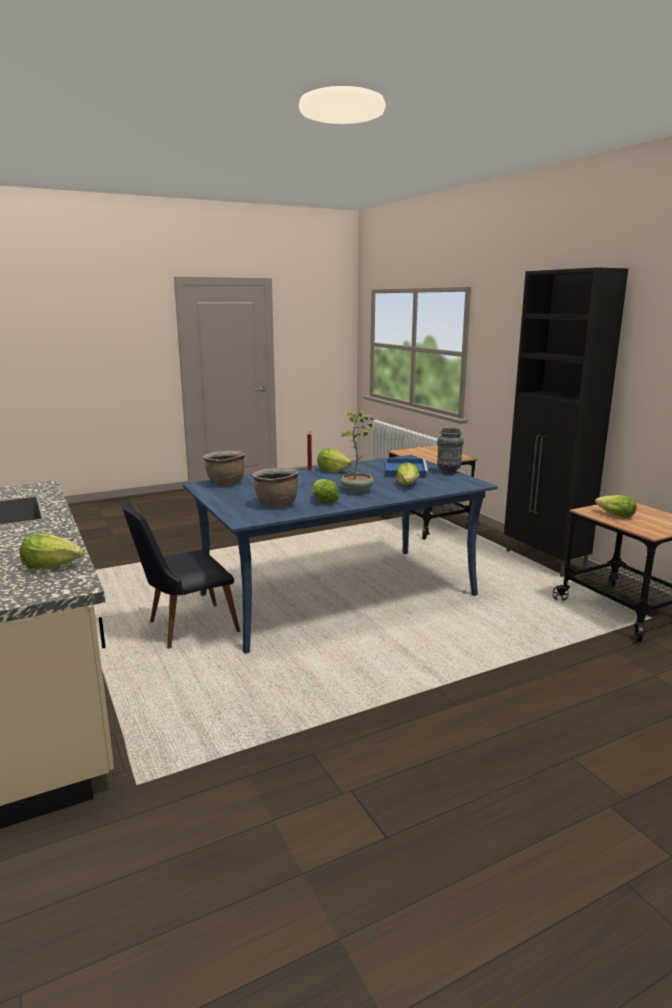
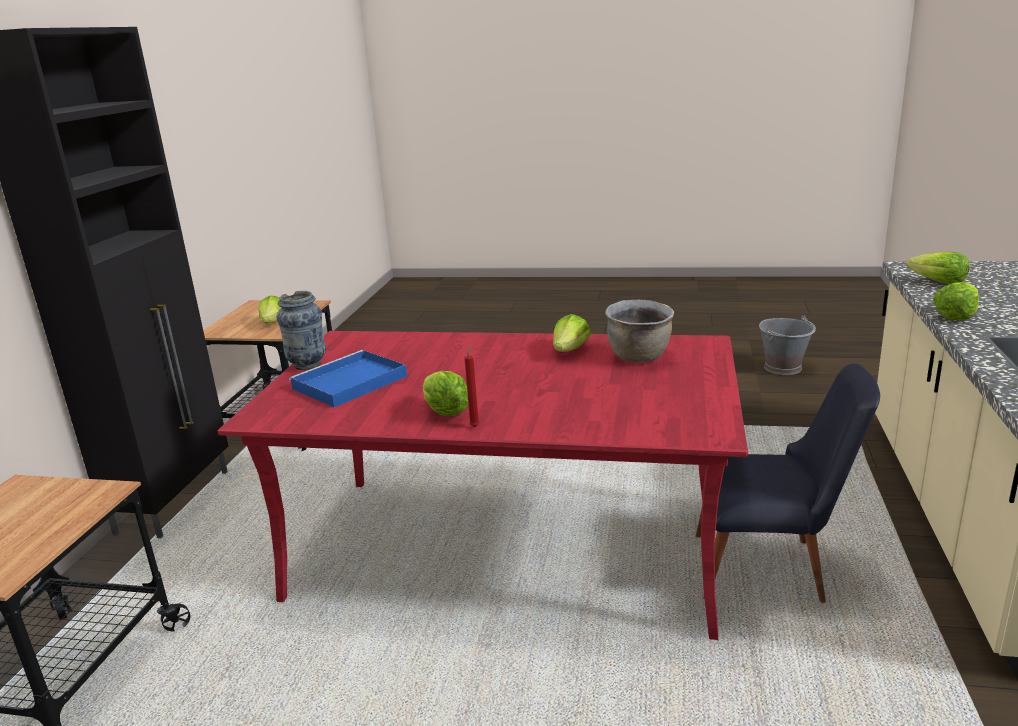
camera: 140 degrees left, 5 degrees up
blue dining table [182,455,498,654] -> red dining table [218,331,748,640]
brown cooking pot [203,451,245,486] -> none
potted plant [341,410,375,494] -> none
lettuce [396,462,420,485] -> lettuce moved to [933,282,979,320]
none -> grey bucket [759,315,816,375]

